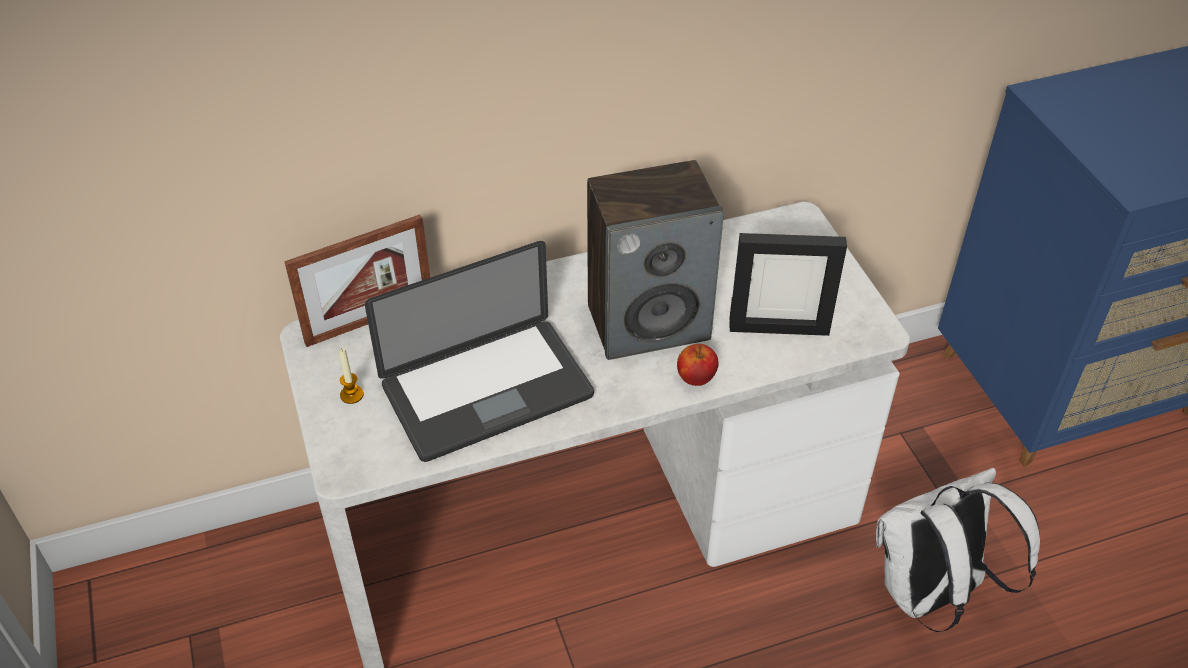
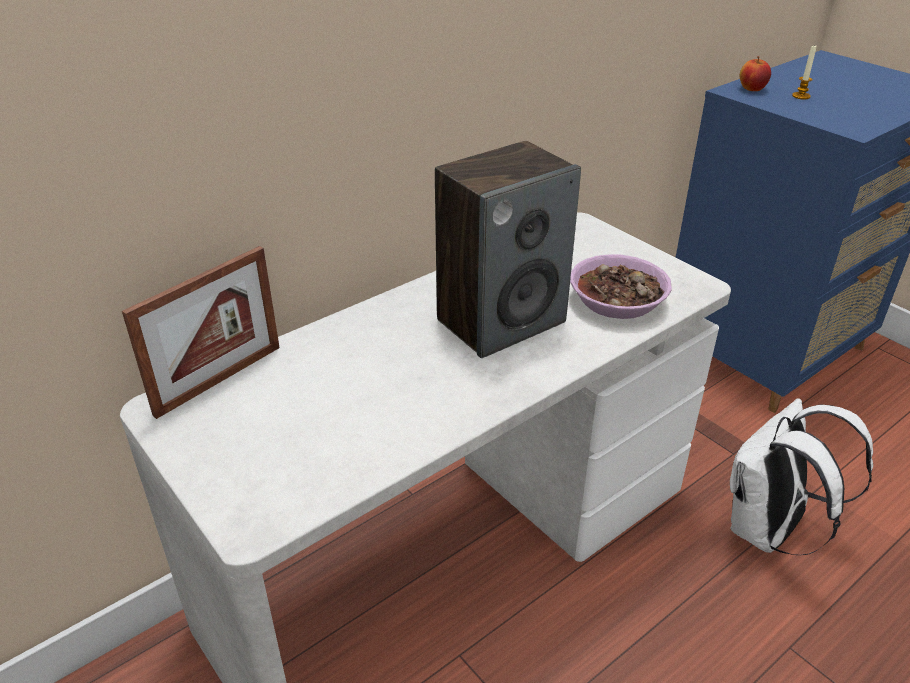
camera: 20 degrees left, 10 degrees down
candle [339,348,364,404] -> candle moved to [792,44,817,100]
laptop [365,241,594,462] -> none
apple [677,344,718,386] -> apple moved to [740,56,771,91]
picture frame [729,233,847,336] -> bowl [570,254,672,319]

